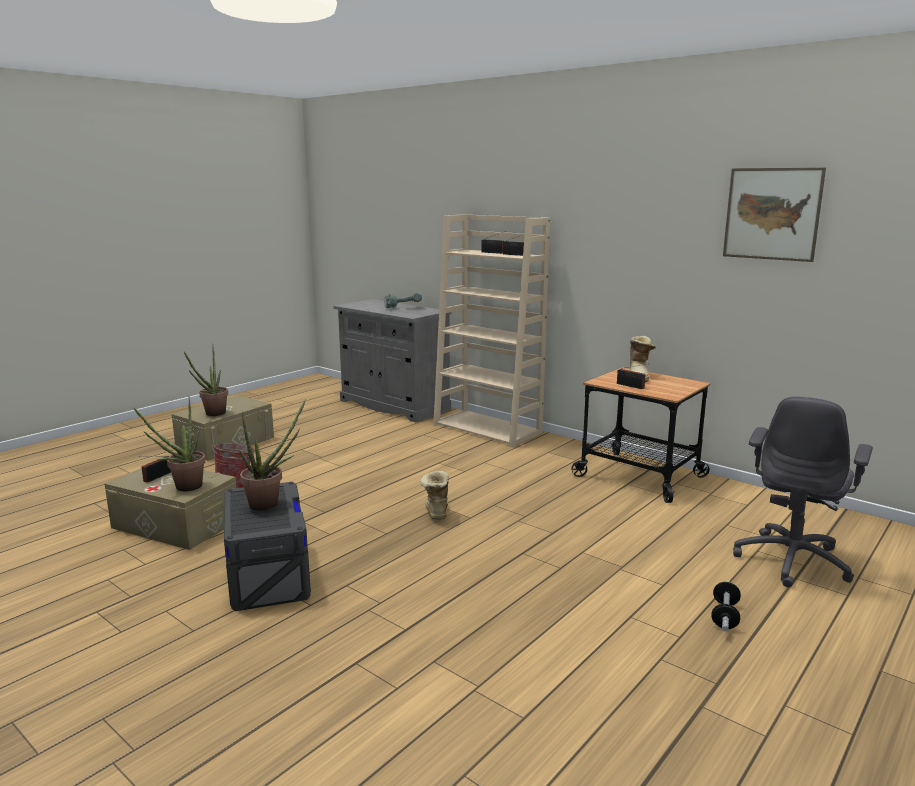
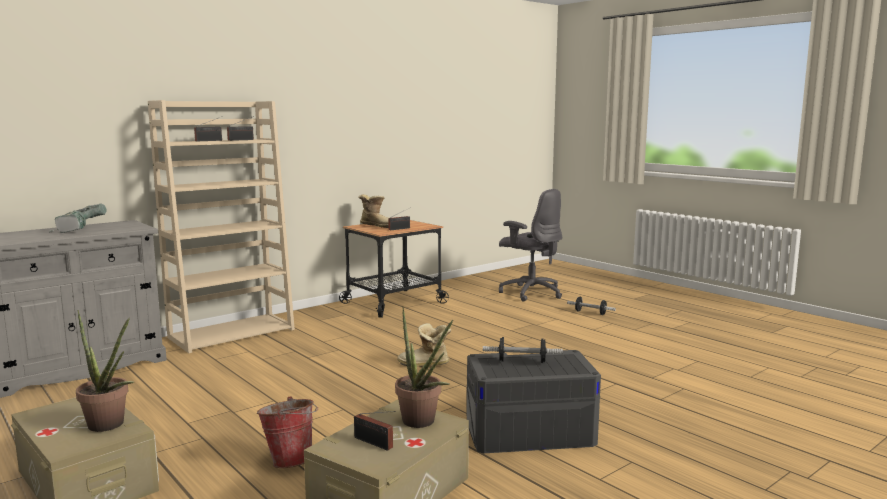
camera: 80 degrees left, 5 degrees down
potted plant [239,399,306,511] -> dumbbell [483,337,563,363]
picture [723,168,826,262] -> none

